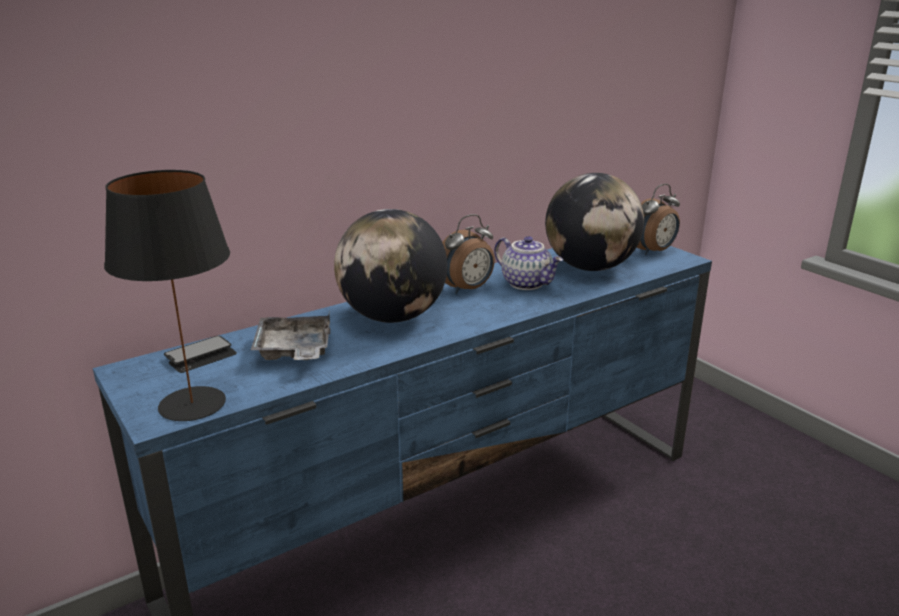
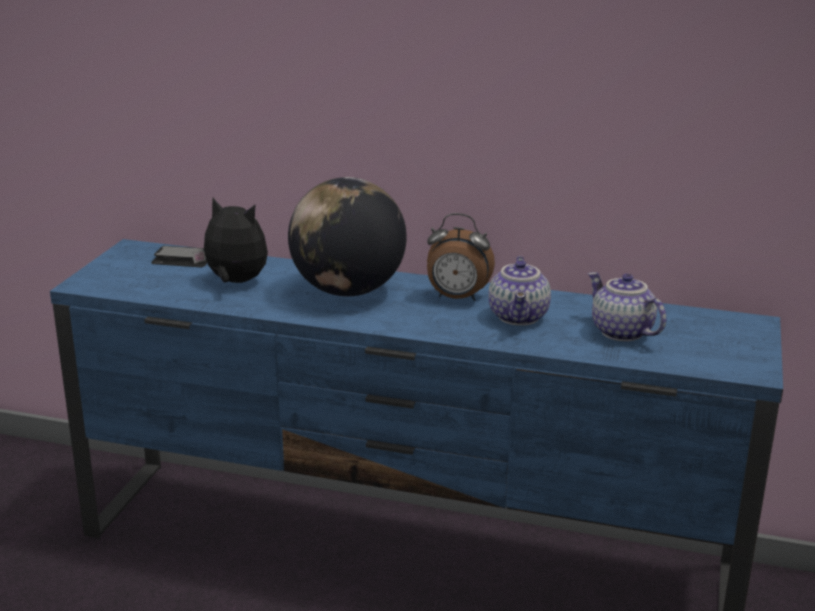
camera: 50 degrees right, 0 degrees up
black table lamp [104,170,230,421] -> none
grey tray [251,310,330,360] -> plush toy [192,198,268,283]
globe [545,173,644,271] -> teapot [588,272,666,341]
alarm clock [636,184,680,255] -> none

